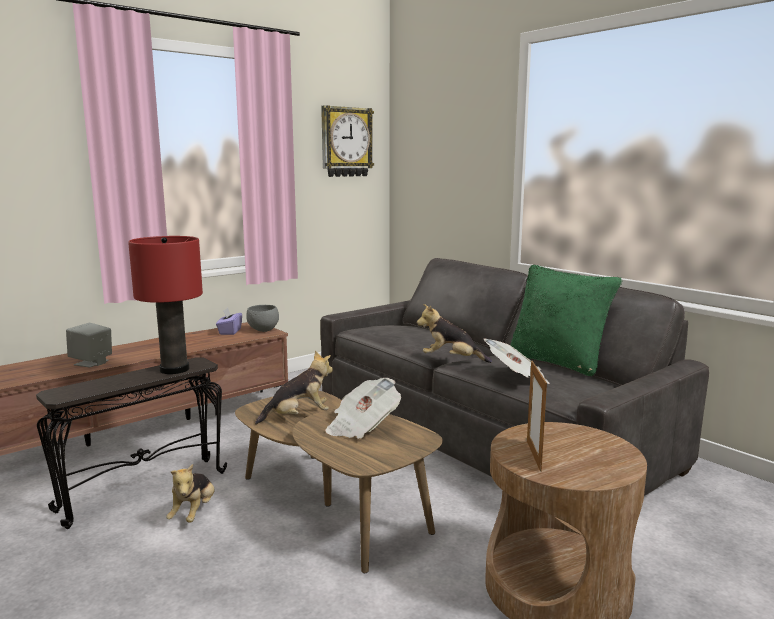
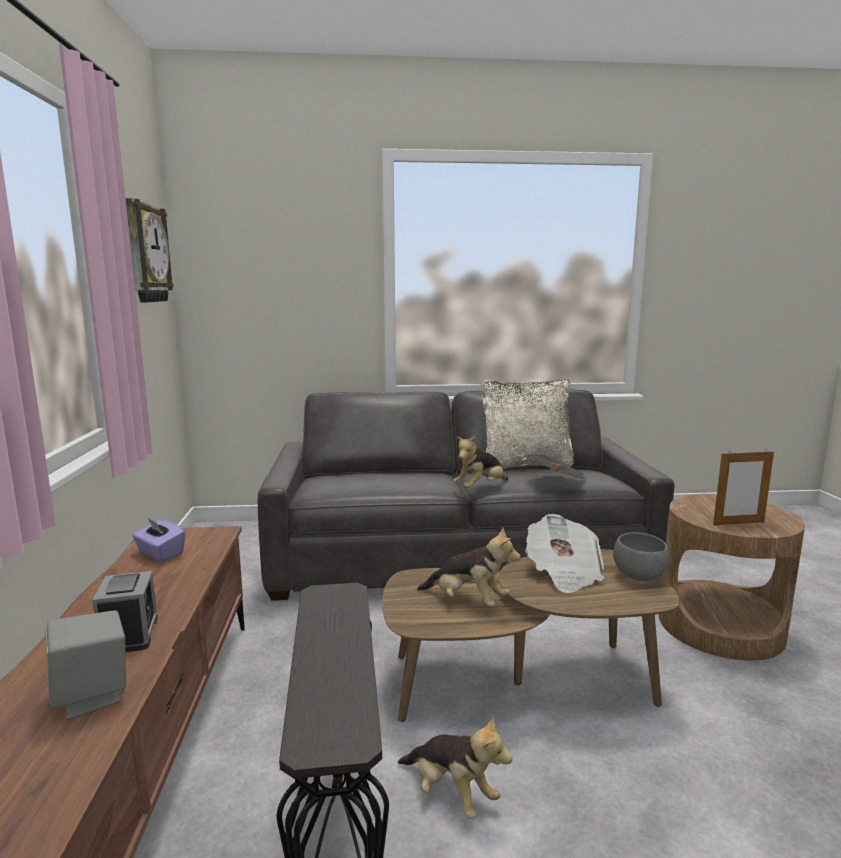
camera: 55 degrees left, 0 degrees up
red table lamp [128,236,203,374] -> none
grey bowl [246,305,279,332] -> grey bowl moved to [613,532,670,581]
plush toy [255,351,333,425] -> plush toy turned 105 degrees clockwise [417,526,521,607]
green pillow [510,264,622,376] -> beige pillow [480,379,574,469]
picture frame [527,361,547,472] -> picture frame turned 45 degrees counterclockwise [713,449,774,525]
none -> alarm clock [92,571,158,652]

